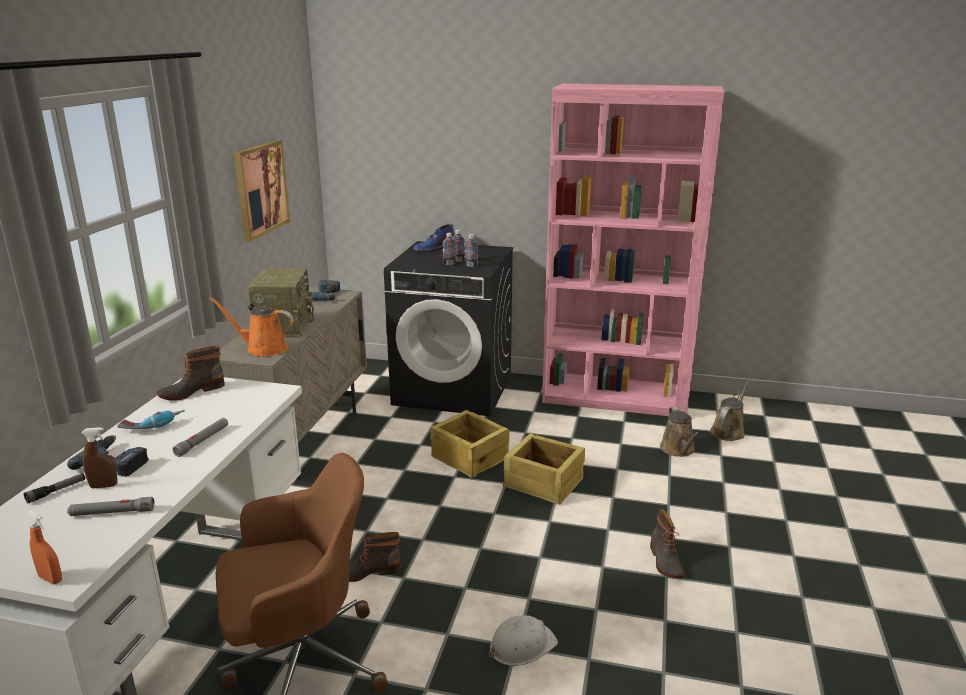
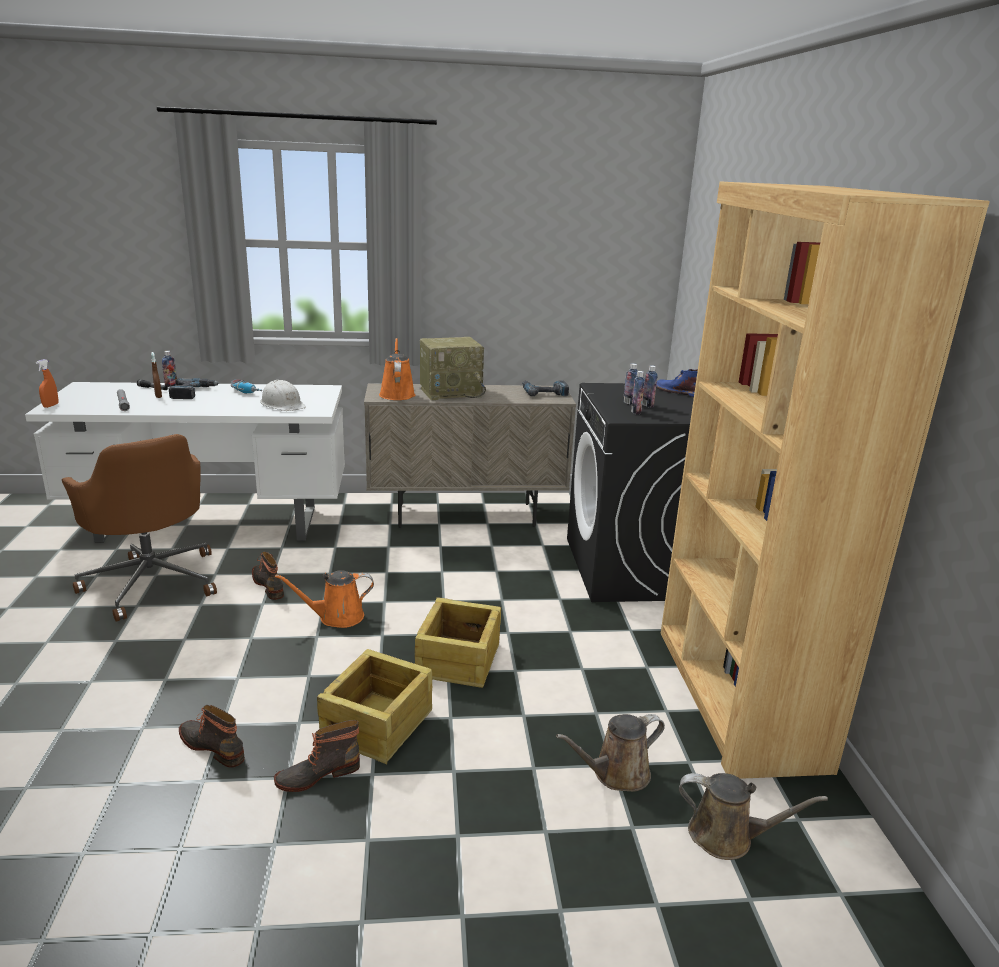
camera: 70 degrees right, 0 degrees up
boot [157,346,225,401] -> boot moved to [179,705,245,768]
grey flashlight [172,418,228,457] -> none
picture [234,140,290,242] -> none
crate [430,410,509,478] -> crate moved to [317,649,432,764]
white hard hat [489,615,558,666] -> white hard hat moved to [260,380,306,411]
pink bookcase [542,83,725,416] -> brown bookcase [660,181,990,779]
none -> bottle [162,351,177,387]
none -> orange watering can [275,570,374,628]

